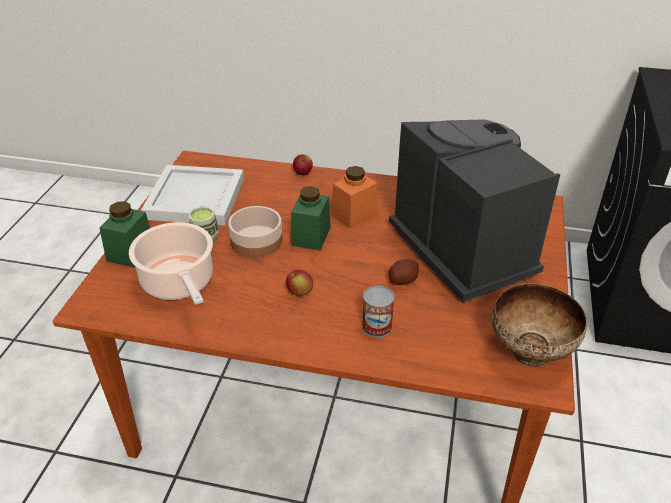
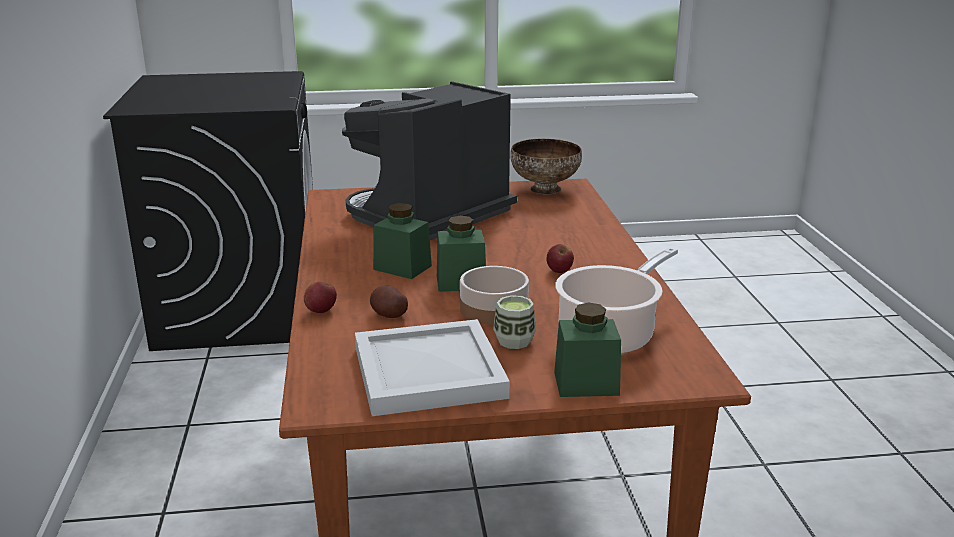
camera: 110 degrees left, 15 degrees down
orange jar [331,166,378,229] -> green jar [373,203,432,279]
can [362,286,394,337] -> none
potato [388,259,419,285] -> potato moved to [370,286,408,318]

